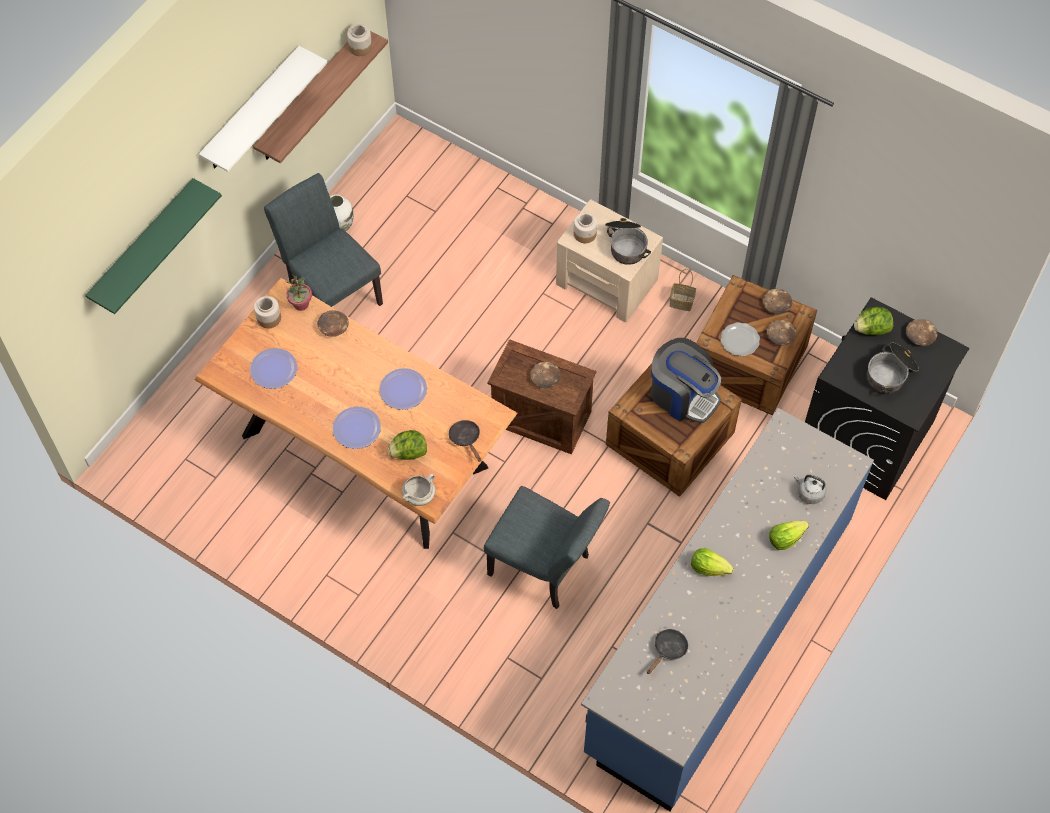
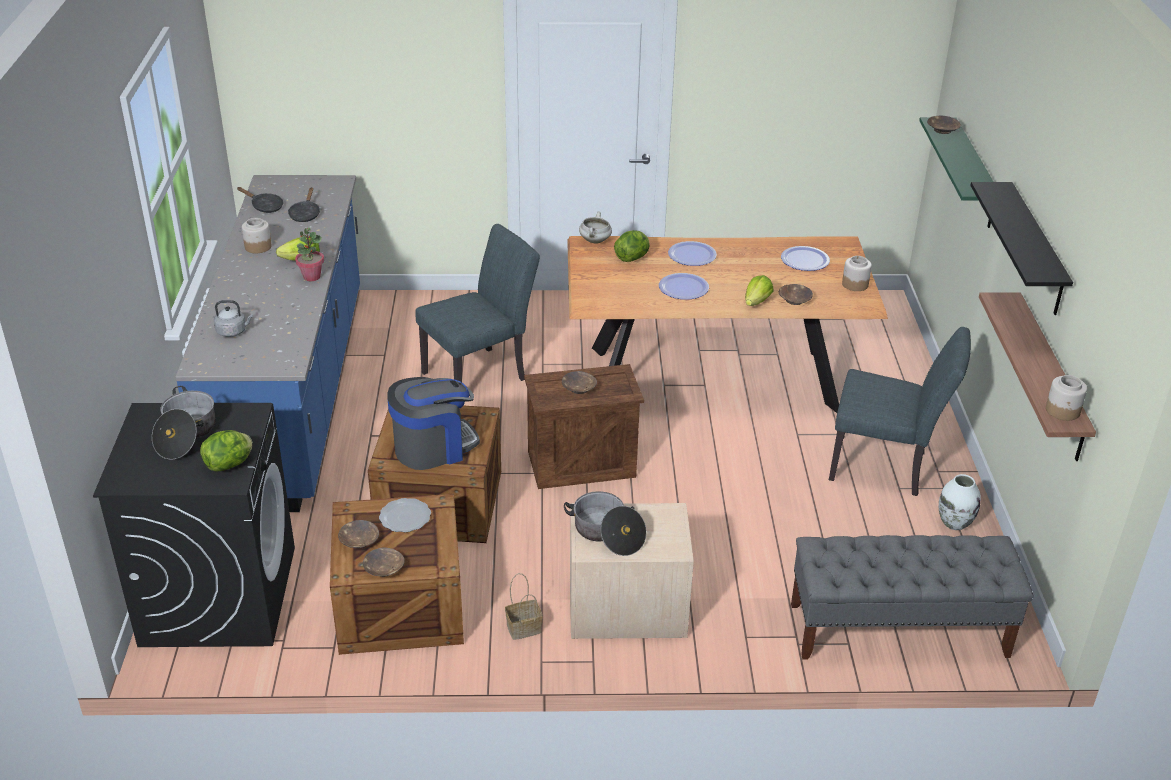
camera: 145 degrees right, 25 degrees down
white shelf [199,46,327,172] -> black shelf [970,182,1073,315]
potted plant [285,273,312,311] -> potted plant moved to [295,228,324,281]
black frying pan [449,420,481,462] -> black frying pan moved to [237,187,283,213]
grey chair [484,486,610,609] -> grey chair turned 150 degrees clockwise [415,224,540,382]
jar [574,212,597,243] -> jar moved to [242,218,272,253]
coffee machine [651,338,721,423] -> coffee machine turned 150 degrees clockwise [387,377,480,470]
lettuce [769,521,809,550] -> lettuce moved to [745,275,774,306]
brown bowl [906,319,938,346] -> brown bowl moved to [927,116,961,134]
none -> grey bench [791,535,1033,659]

